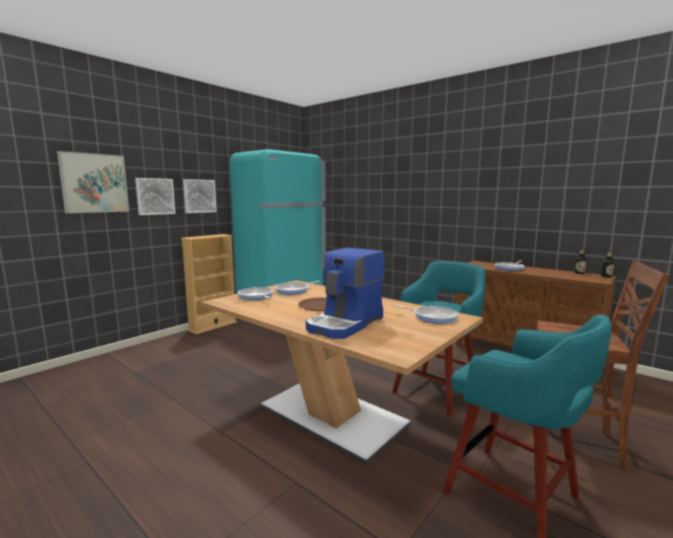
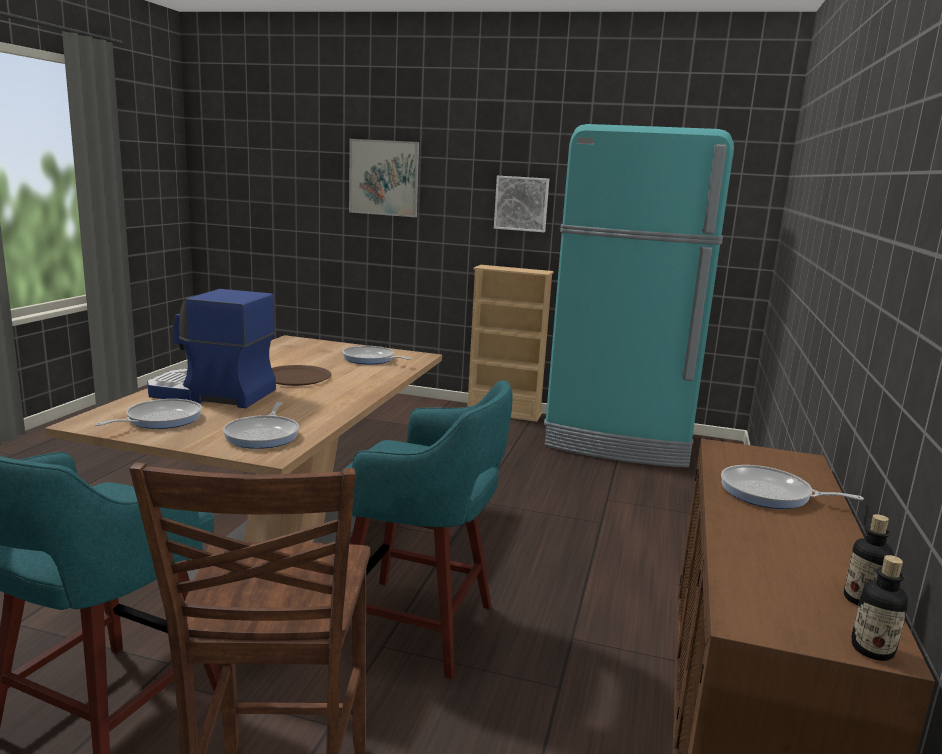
camera: 65 degrees right, 5 degrees up
picture [135,178,175,215] -> none
frying pan [238,287,273,300] -> frying pan moved to [95,399,202,429]

